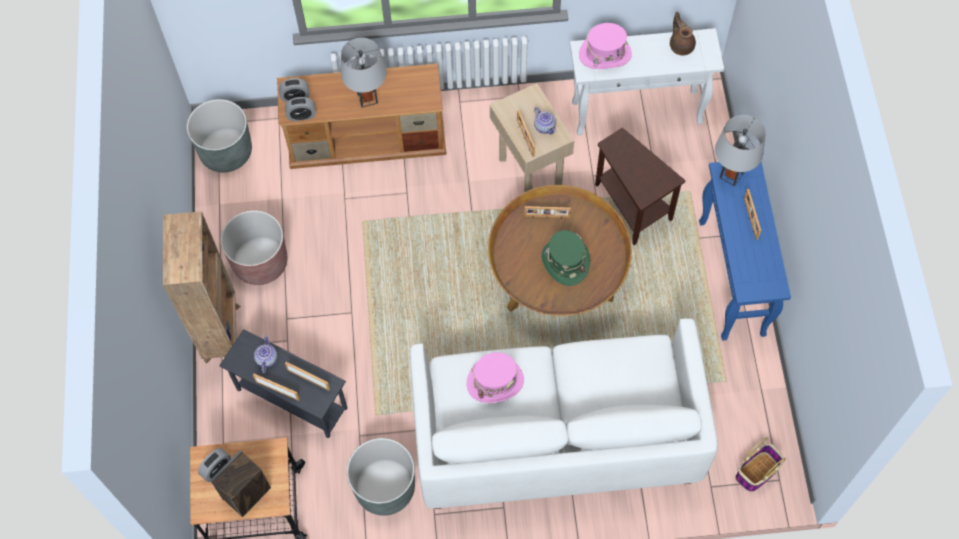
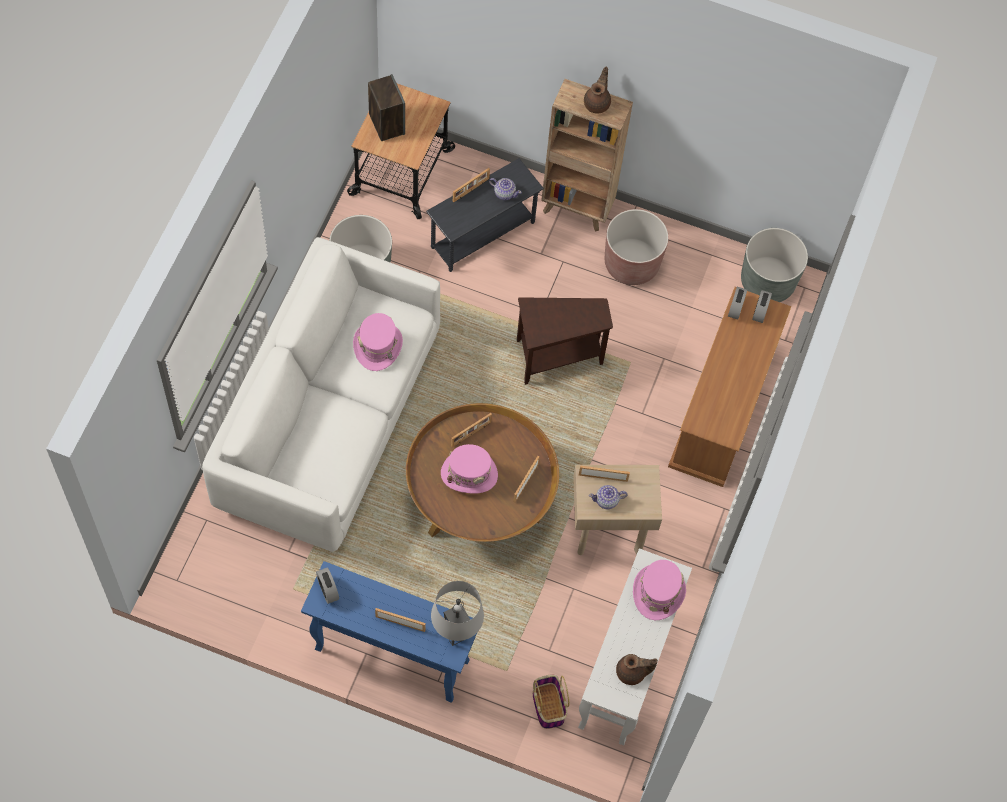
camera: 110 degrees right, 0 degrees up
alarm clock [198,448,231,482] -> alarm clock moved to [316,568,339,604]
picture frame [285,362,330,391] -> picture frame moved to [451,413,492,447]
grey table lamp [341,37,387,108] -> none
green hat [541,230,590,286] -> pink hat [441,444,498,494]
brown side table [595,128,685,245] -> brown side table moved to [517,297,613,385]
basket [735,437,786,492] -> basket moved to [533,674,569,729]
none -> brown teapot [584,67,611,113]

